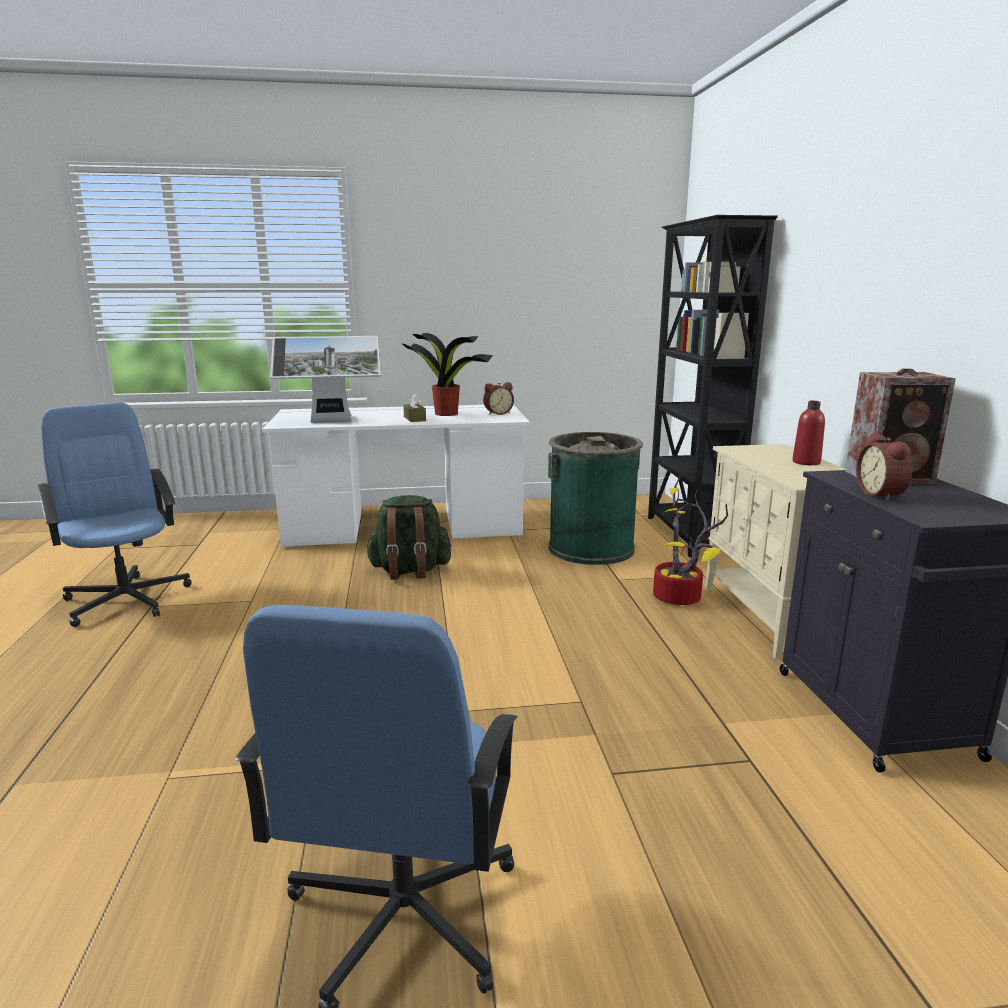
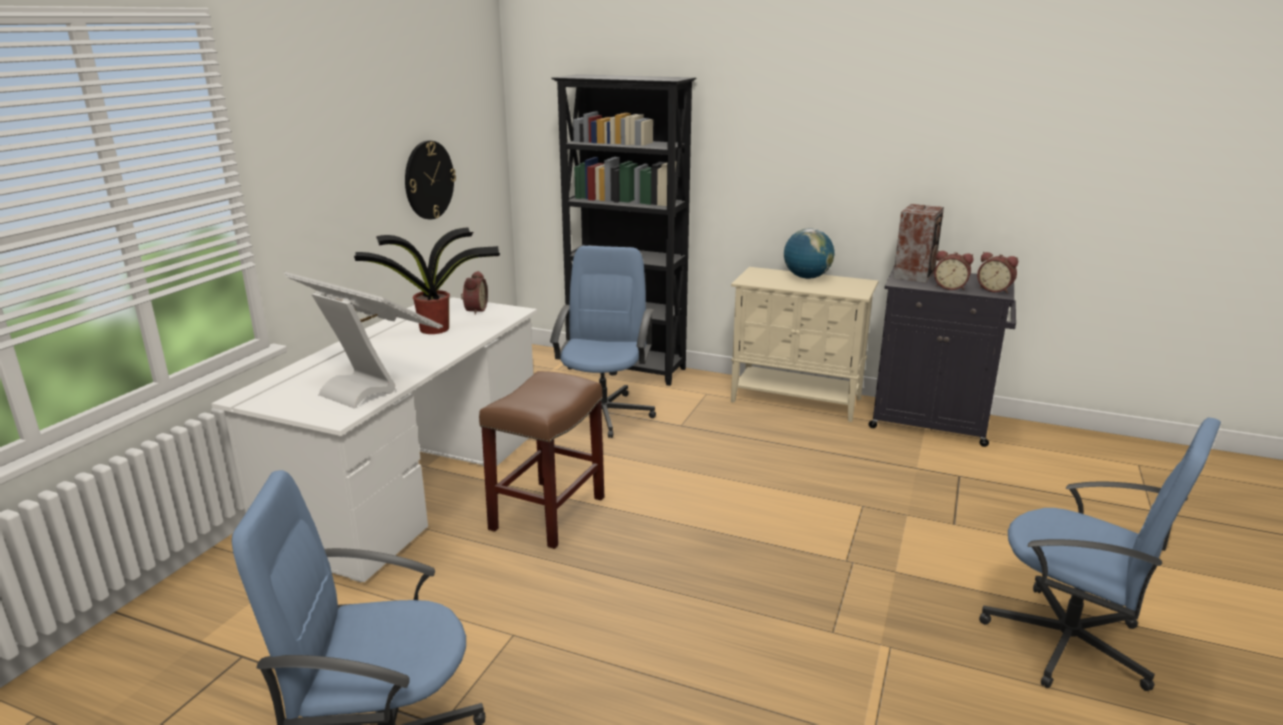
camera: 60 degrees left, 5 degrees up
monitor [270,336,381,423] -> monitor turned 75 degrees counterclockwise [284,272,443,409]
green backpack [365,495,451,580] -> brown stool [479,371,604,549]
brown tissue box [403,394,426,422] -> none
green trash can [548,432,643,565] -> blue office chair [550,246,656,438]
potted plant [653,475,728,605] -> none
red bottle [792,401,825,465] -> globe [784,228,834,279]
none -> wall clock [405,141,456,219]
none -> alarm clock [977,252,1018,293]

